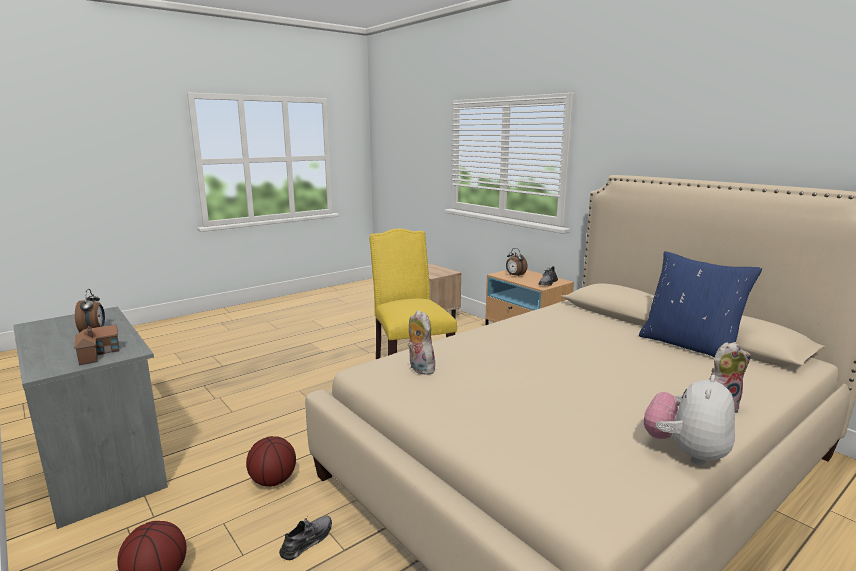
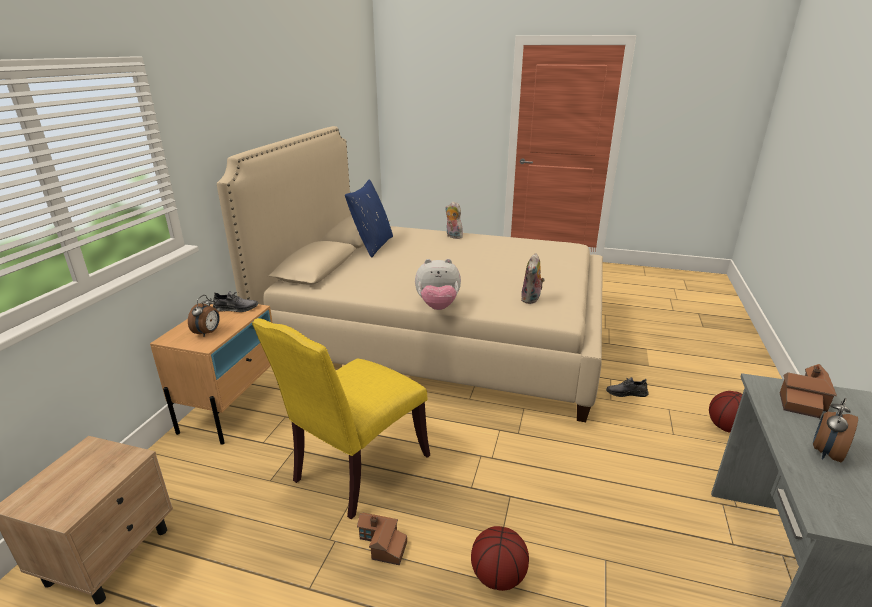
camera: 125 degrees left, 10 degrees up
basketball [246,436,296,487] -> basketball moved to [471,526,529,591]
plush toy [644,375,735,465] -> plush toy moved to [415,259,461,310]
none -> toy house [357,513,407,565]

